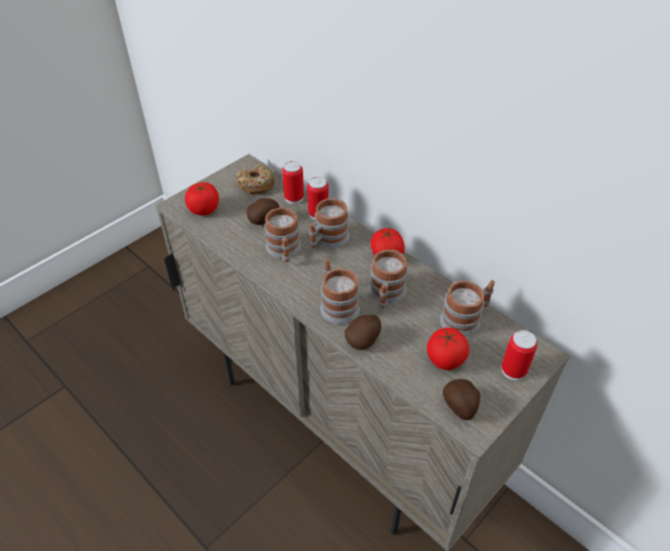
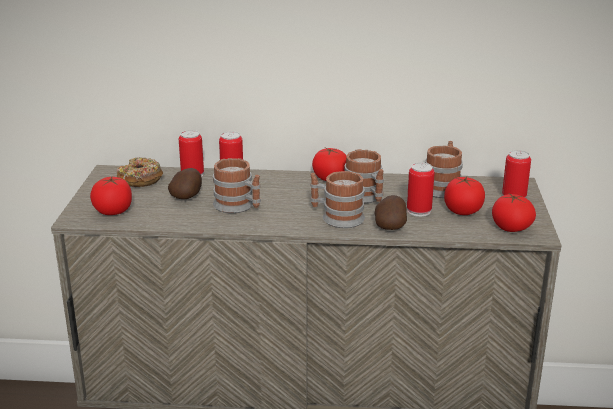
camera: 40 degrees left, 20 degrees down
mug [309,198,349,248] -> none
potato [443,379,480,420] -> tomato [492,193,536,232]
none -> can [407,162,435,217]

